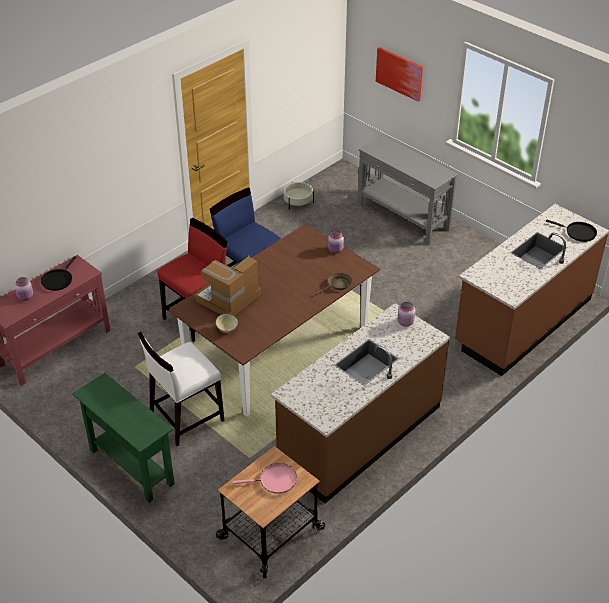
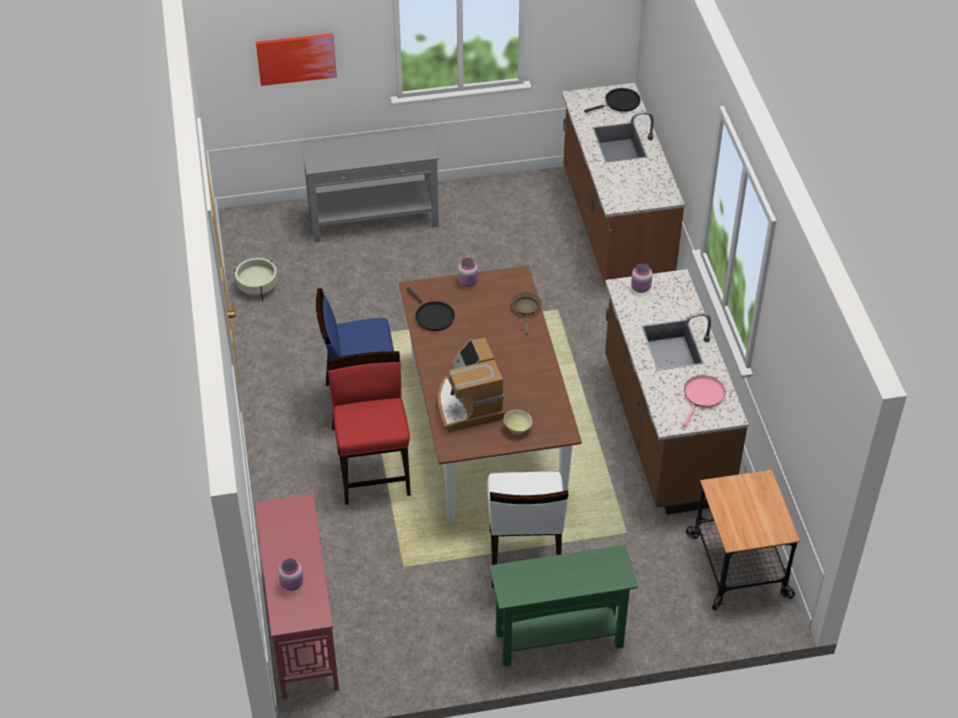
camera: 55 degrees left, 5 degrees up
black frying pan [41,256,76,291] -> black frying pan moved to [407,287,455,331]
pink frying pan [233,463,297,494] -> pink frying pan moved to [682,375,726,427]

